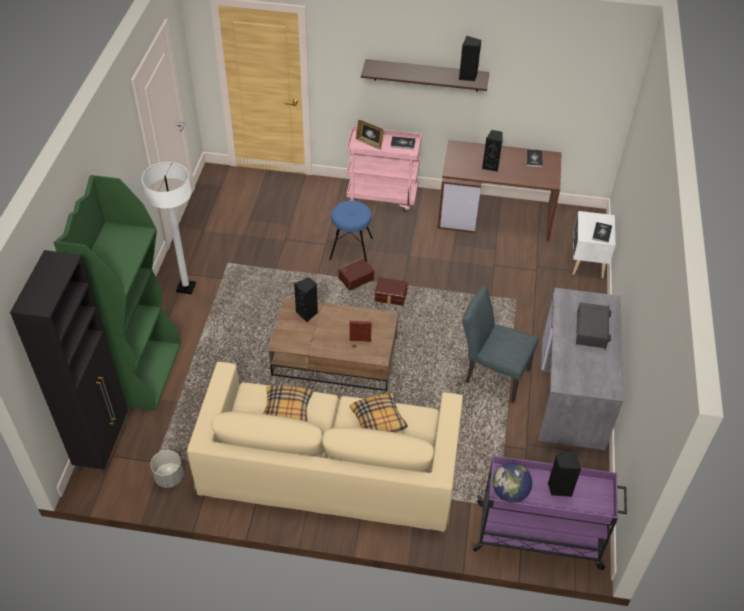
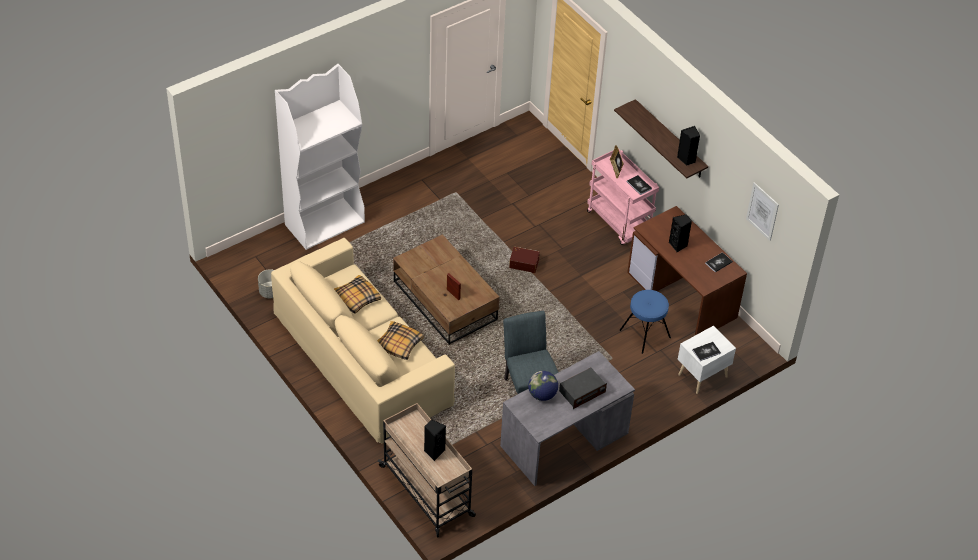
camera: 45 degrees right, 0 degrees up
black cabinet [10,250,128,476] -> none
green bookcase [54,175,181,411] -> white bookcase [275,64,365,250]
white floor lamp [142,162,196,294] -> none
black speaker [294,277,318,322] -> none
blue stool [329,201,373,262] -> blue stool moved to [619,290,671,354]
brown storage box [374,277,408,306] -> none
purple cart [472,455,627,570] -> beige cart [377,403,476,537]
globe [493,463,532,503] -> globe moved to [528,371,558,401]
none -> picture [746,182,779,241]

